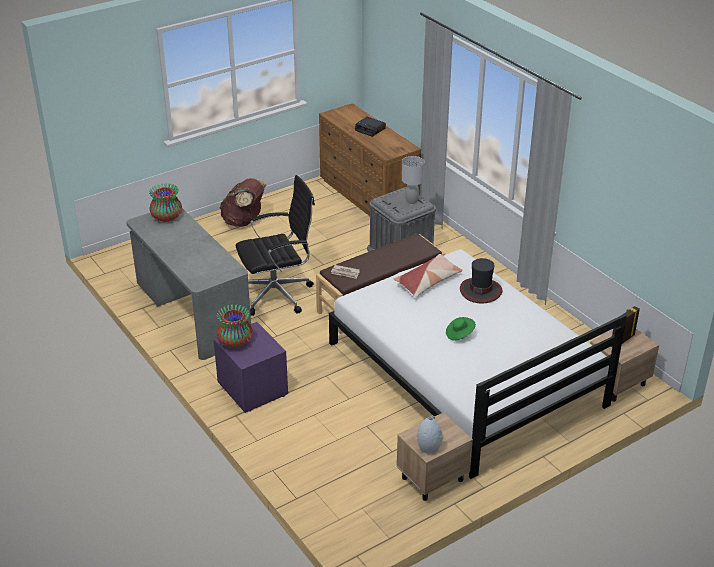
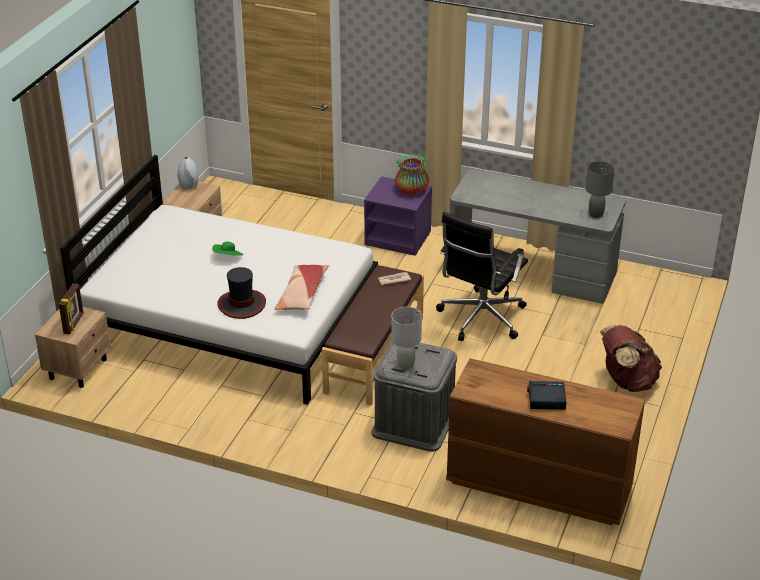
camera: 145 degrees right, 0 degrees up
vase [149,183,182,222] -> grey table lamp [586,161,615,218]

